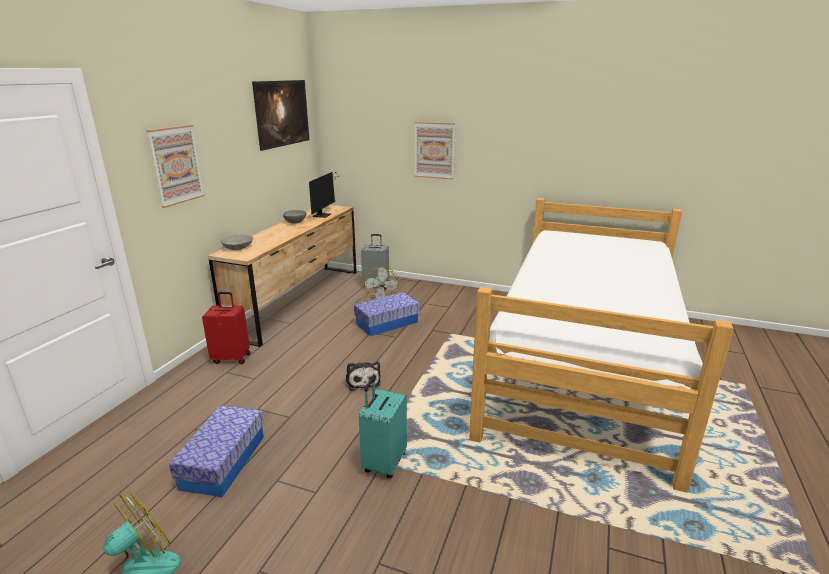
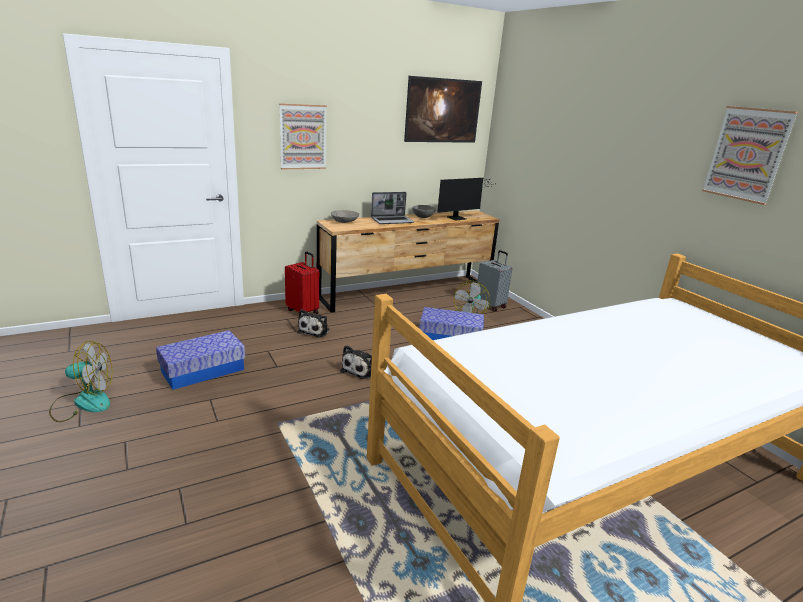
camera: 40 degrees right, 0 degrees up
turquoise suitcase [359,378,407,478] -> none
picture [415,122,455,179] -> picture moved to [702,106,798,205]
none -> plush toy [297,309,329,337]
none -> laptop [371,192,414,224]

